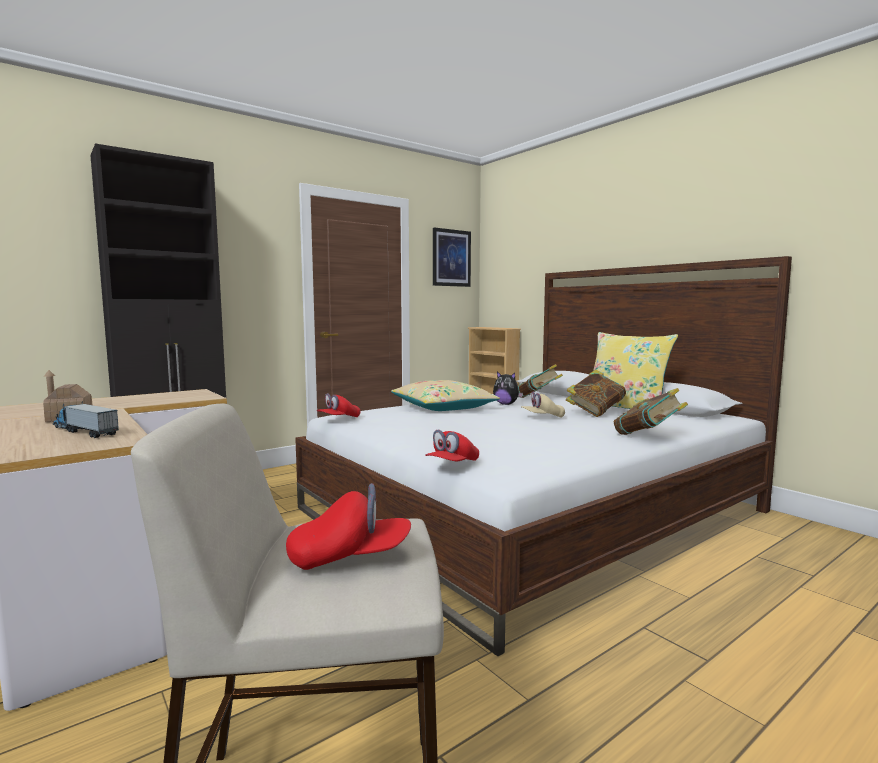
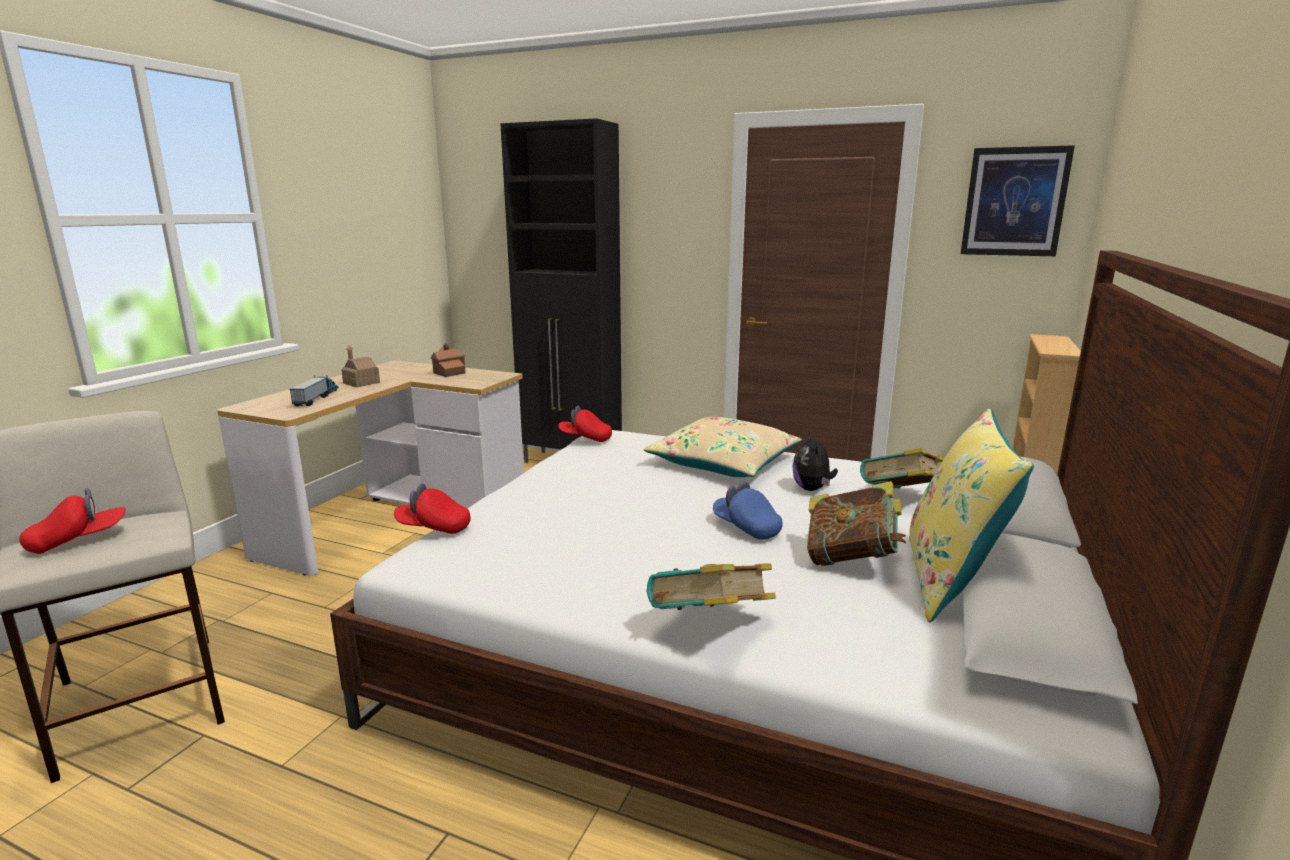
camera: 60 degrees right, 10 degrees up
red cap [286,483,411,570] -> red cap turned 90 degrees counterclockwise [19,488,126,554]
beige cap [521,392,565,418] -> blue cap [713,481,783,540]
none -> toy house [431,343,466,377]

